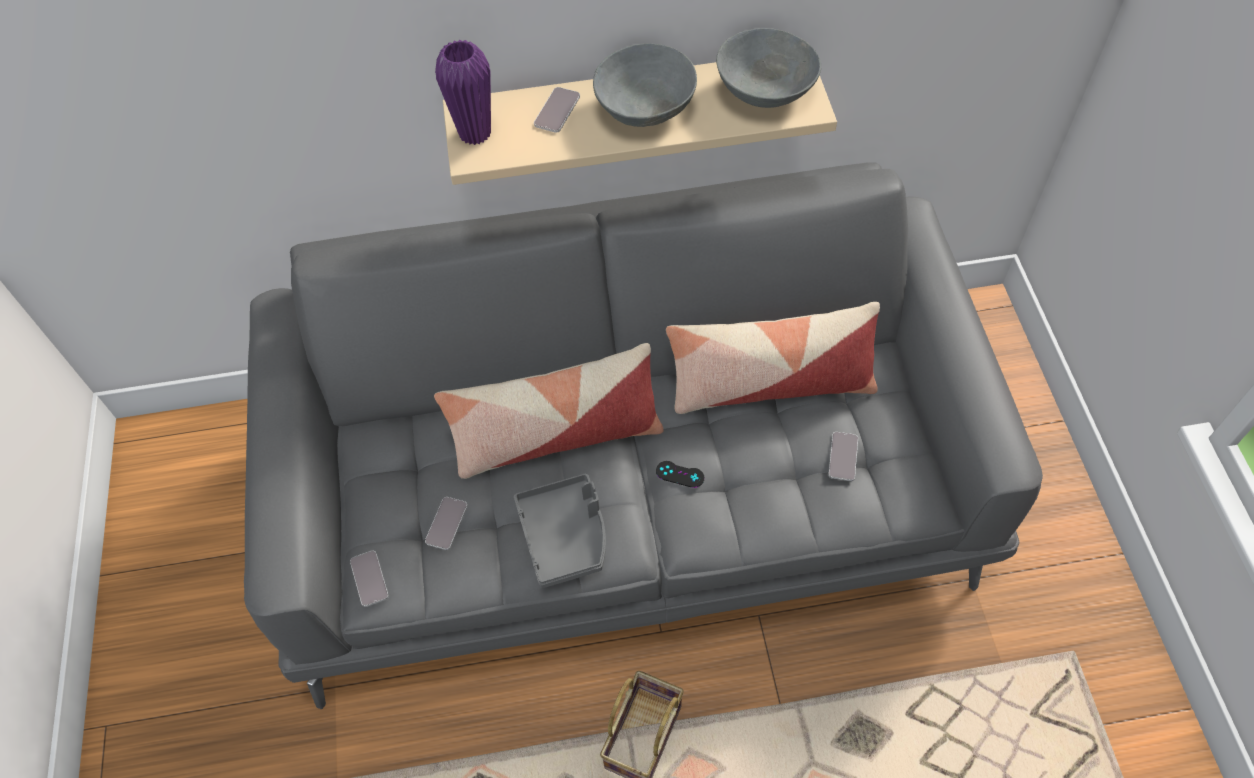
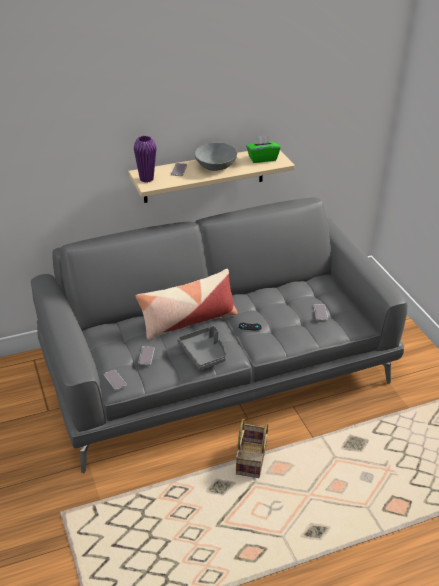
camera: 15 degrees left, 20 degrees down
pillow [666,302,880,414] -> none
grey bowl [716,28,821,108] -> green tissue box [246,135,281,163]

